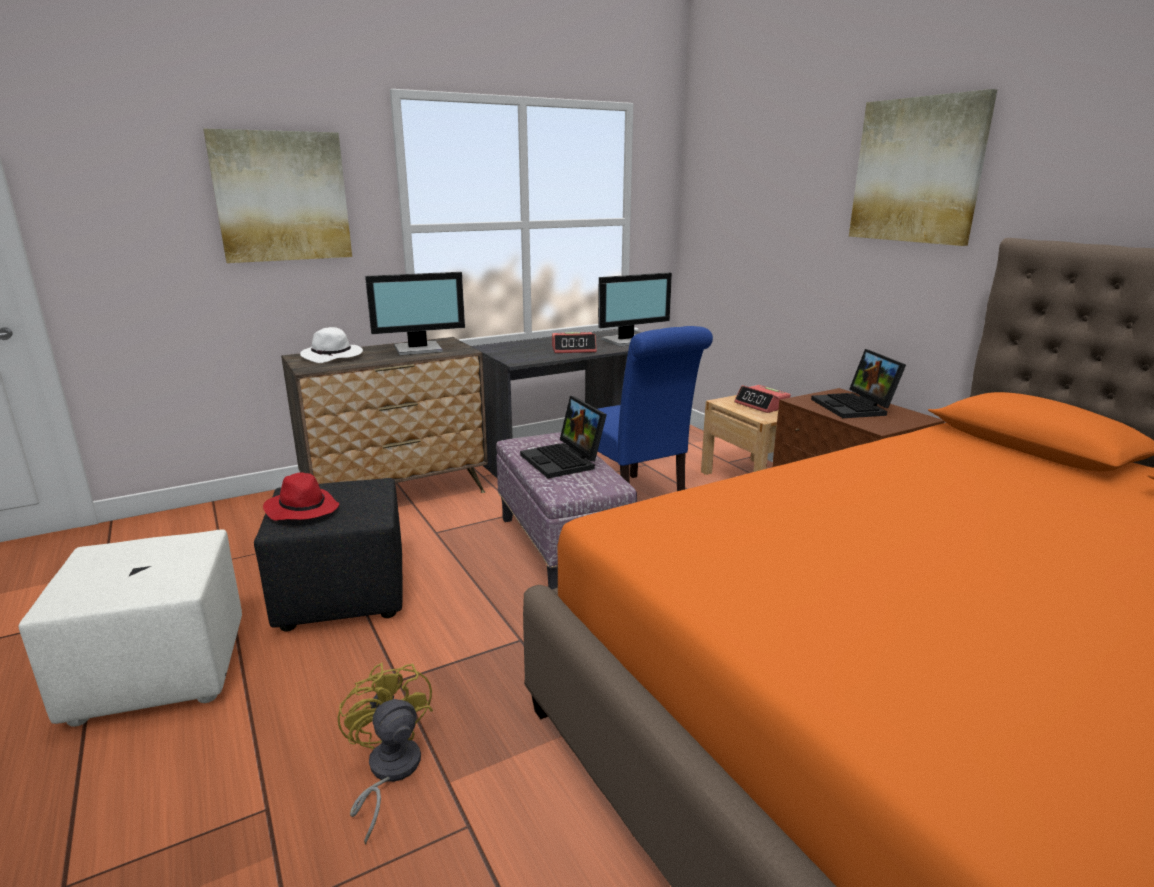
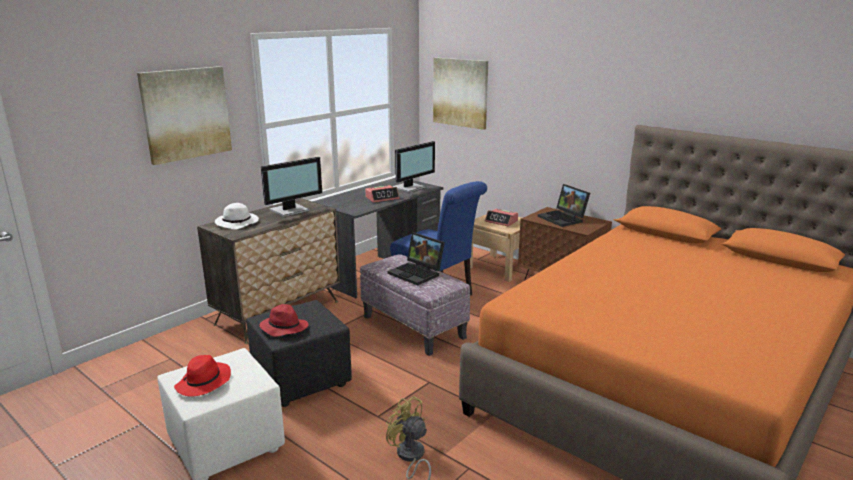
camera: 20 degrees left, 0 degrees up
picture [849,89,997,246] -> picture moved to [433,57,488,130]
none -> red hat [174,355,231,396]

